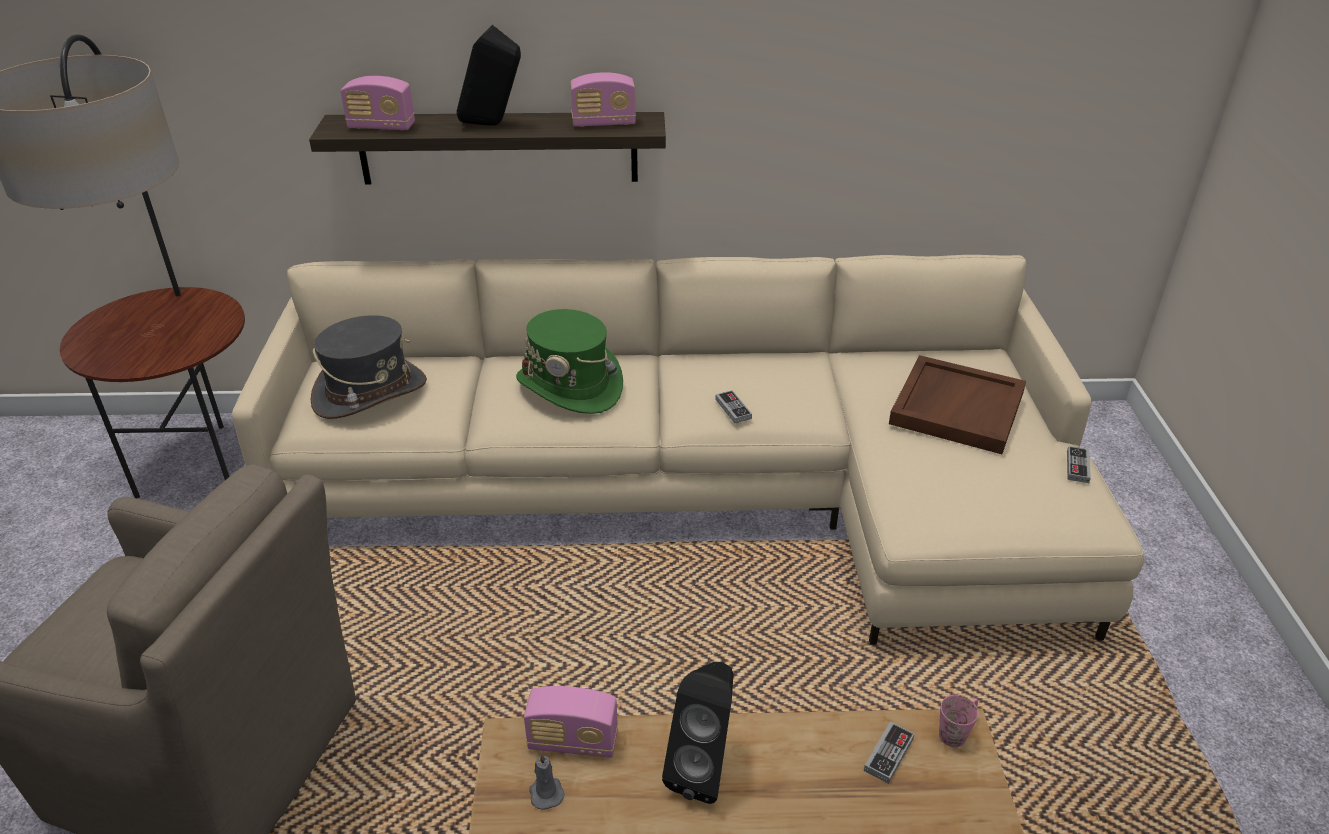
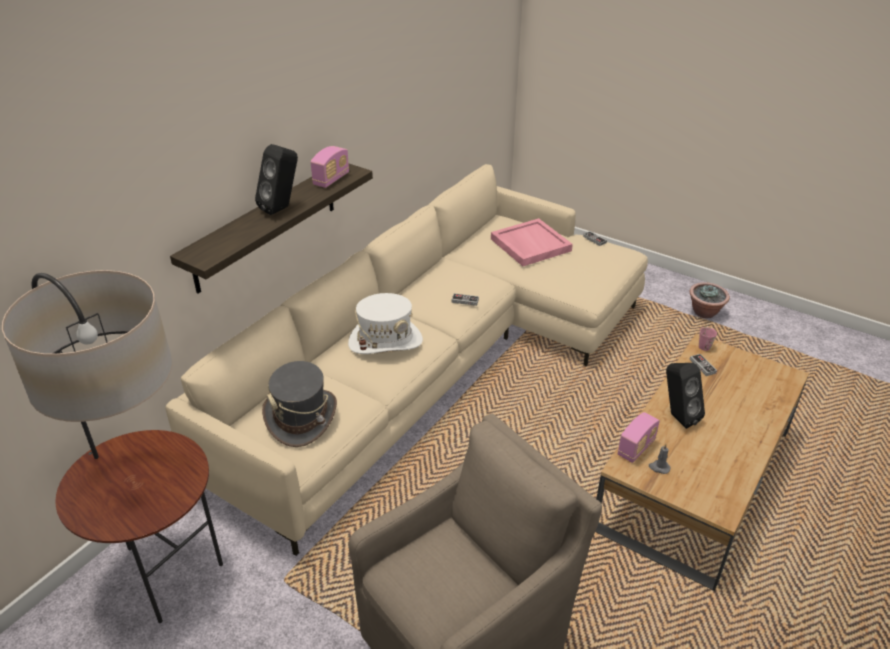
camera: 55 degrees left, 0 degrees up
radio [340,76,415,130] -> none
green hat [516,309,623,414] -> white hat [348,293,423,354]
brown tray [889,355,1026,454] -> pink tray [491,218,573,266]
none -> potted plant [689,282,730,319]

